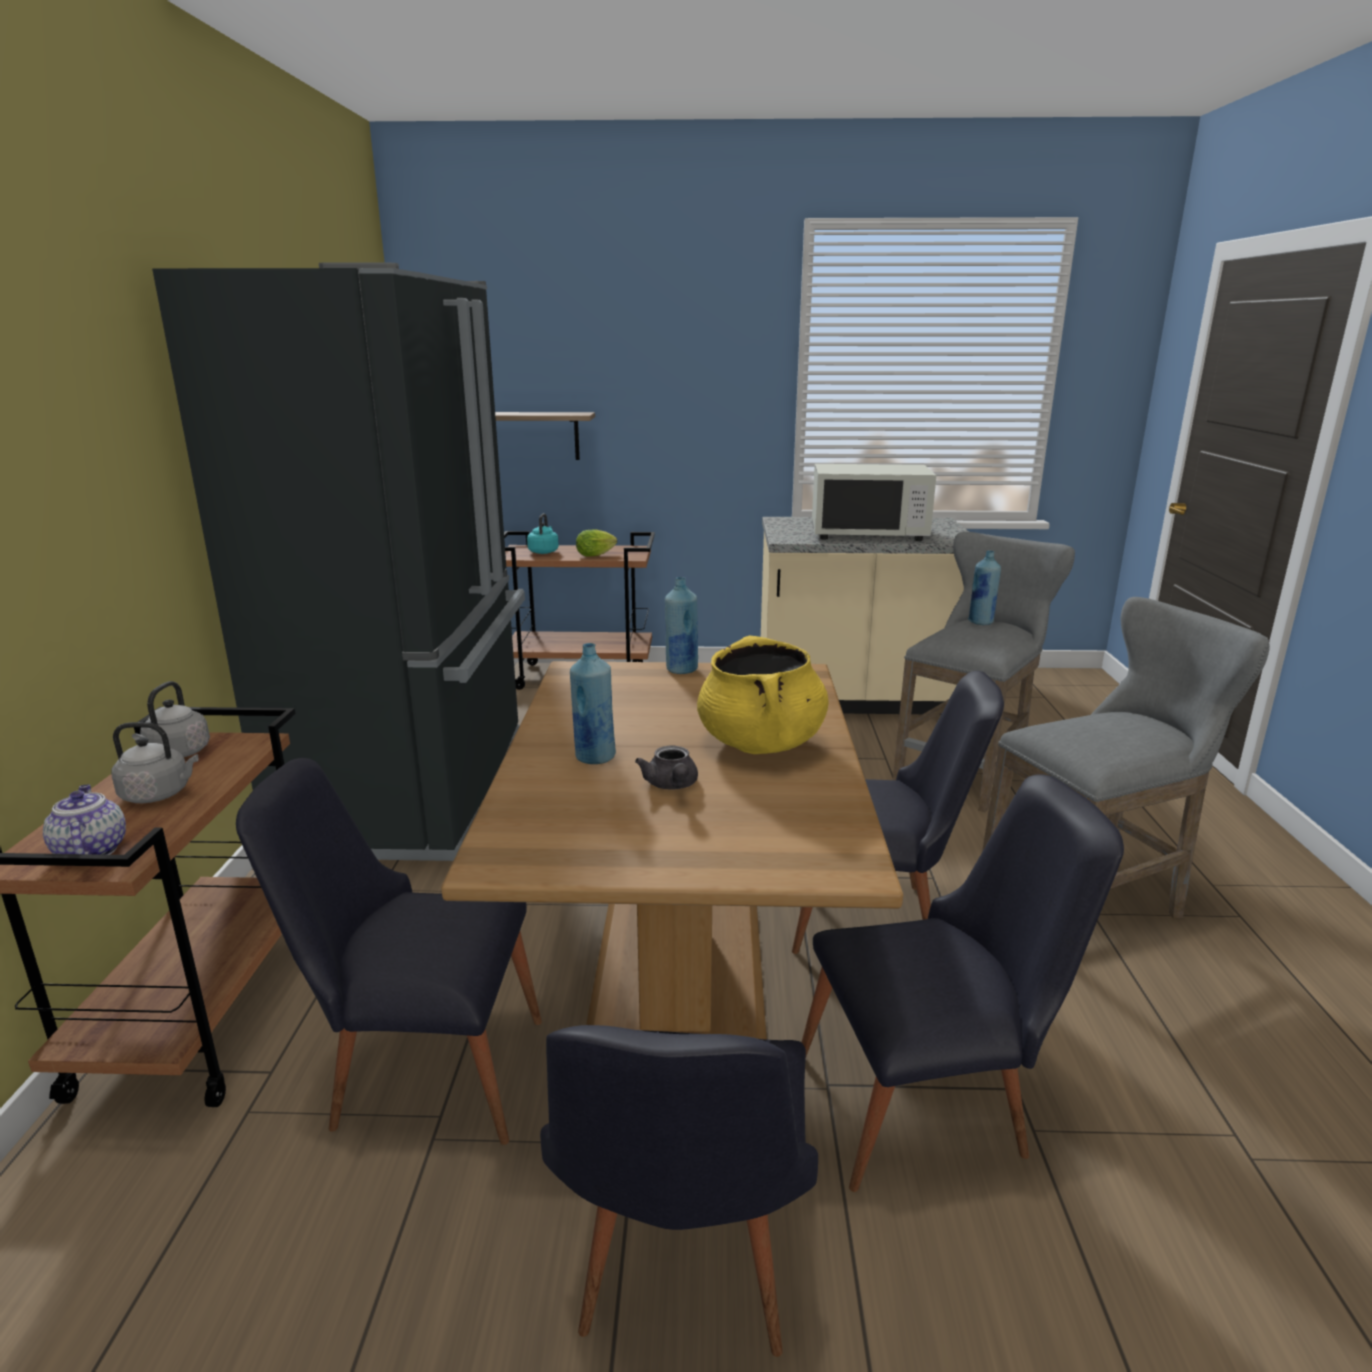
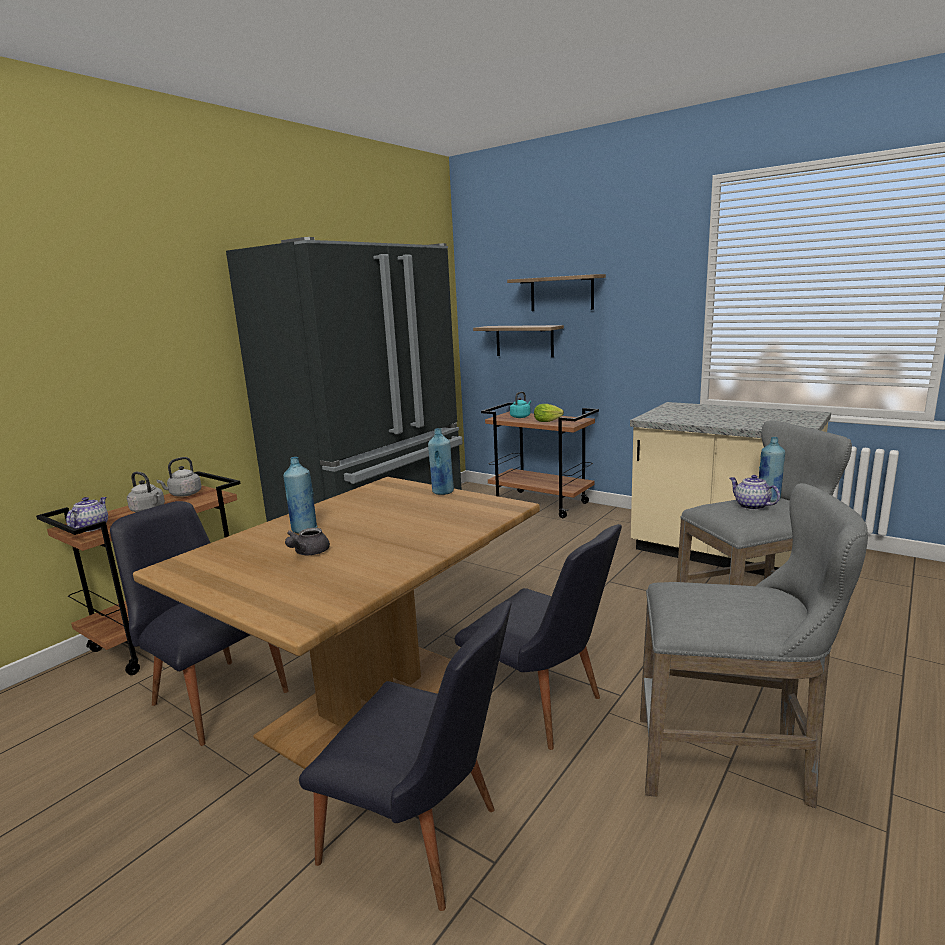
camera: 35 degrees right, 5 degrees down
black chair [540,1025,818,1357] -> none
yellow cooking pot [697,636,829,754] -> none
white microwave [812,464,937,541] -> none
none -> shelf [507,274,606,311]
none -> teapot [730,475,780,510]

